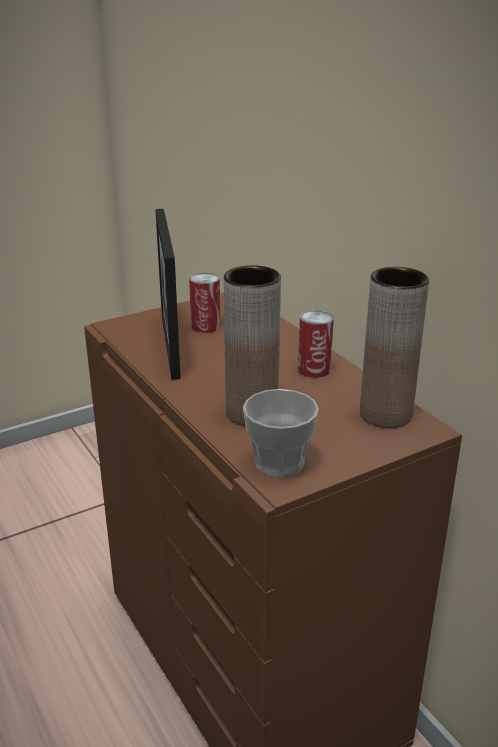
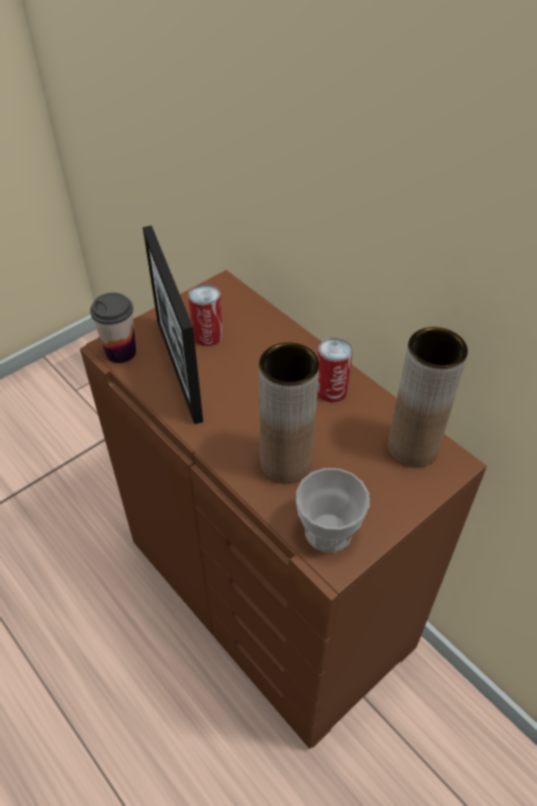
camera: 10 degrees left, 20 degrees up
none -> cup [90,293,136,363]

